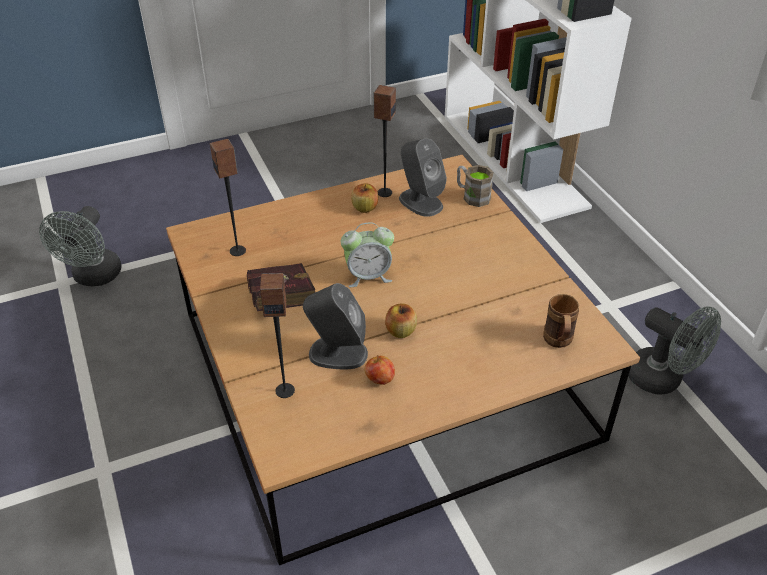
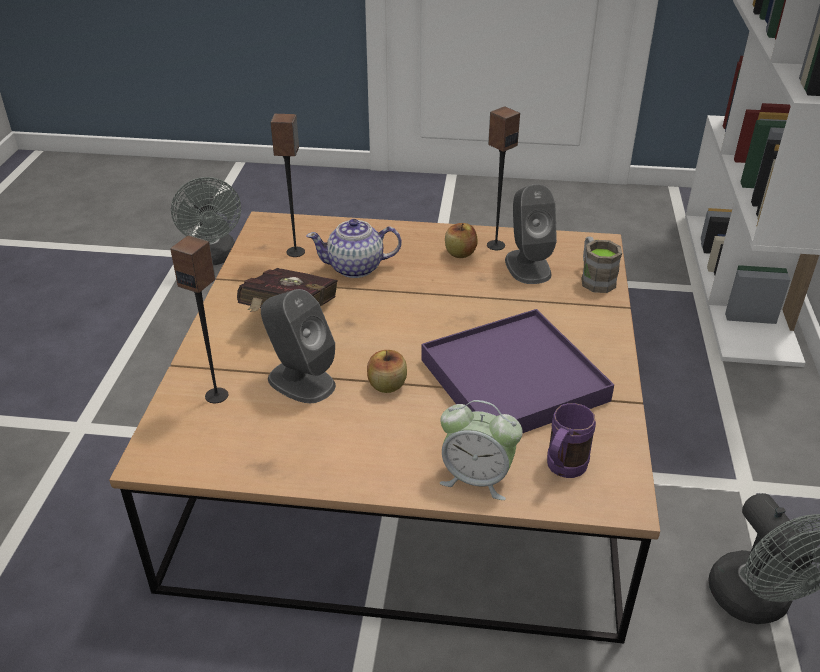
camera: 30 degrees right, 5 degrees down
grey fan [39,206,121,286] -> grey fan turned 60 degrees counterclockwise [171,177,241,265]
alarm clock [341,222,394,287] -> alarm clock moved to [440,400,523,500]
apple [365,355,395,385] -> none
brown mug [543,294,579,348] -> purple mug [547,403,596,478]
none -> teapot [306,219,402,278]
none -> purple tray [421,309,614,433]

